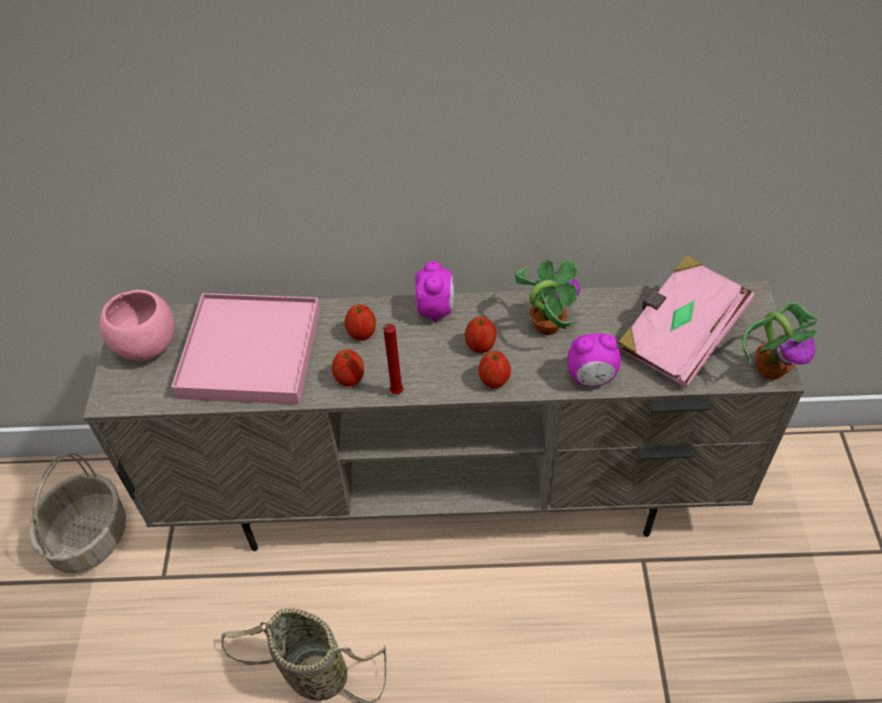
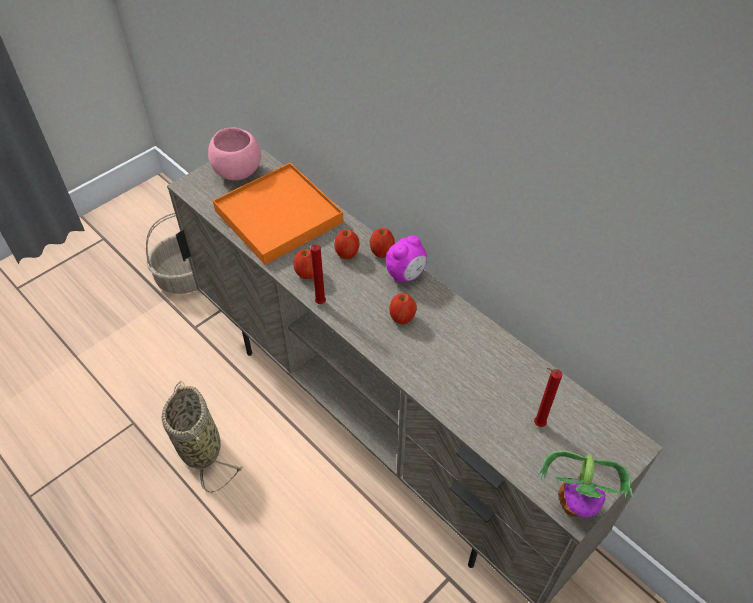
camera: 45 degrees right, 0 degrees up
pink tray [171,293,320,405] -> orange tray [213,163,344,265]
apple [478,351,511,388] -> apple moved to [370,228,395,258]
potted plant [515,259,581,335] -> none
alarm clock [567,333,621,387] -> none
pink book [618,255,754,388] -> red candle [534,368,562,427]

